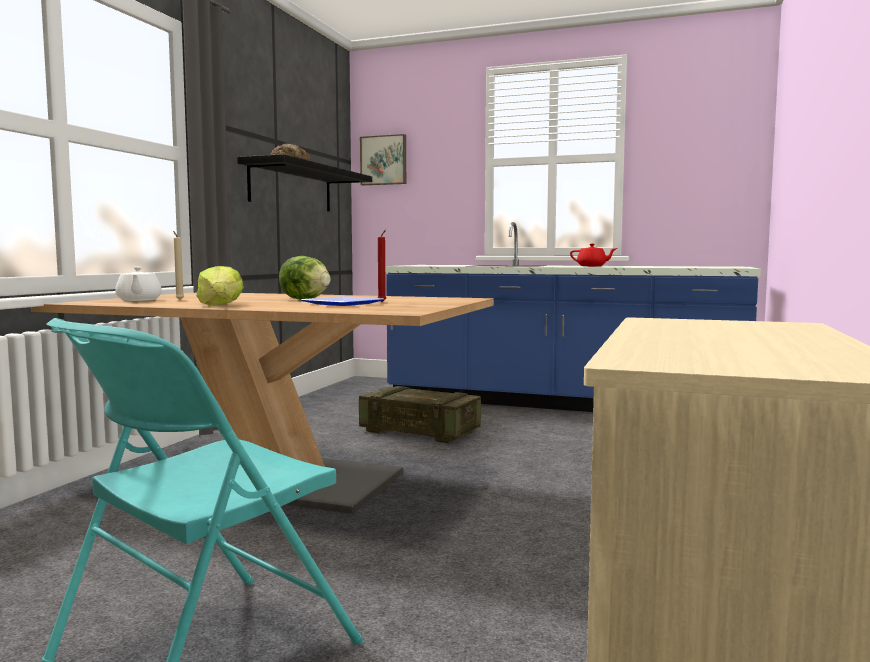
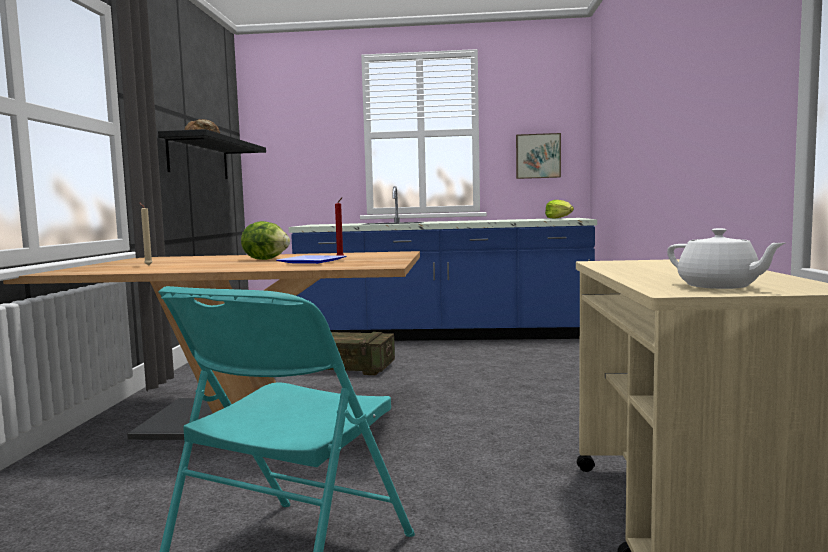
camera: 15 degrees left, 0 degrees up
white teapot [115,267,162,301] -> white teapot moved to [667,228,786,289]
lettuce [196,266,244,305] -> lettuce moved to [545,200,574,219]
picture [360,134,406,185] -> picture moved to [516,133,561,179]
red teapot [570,244,617,266] -> none

